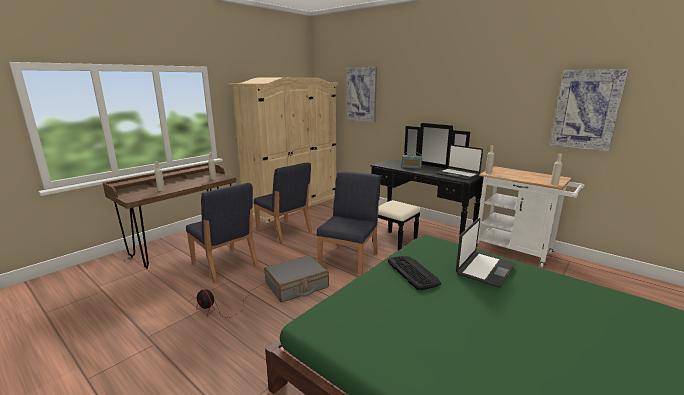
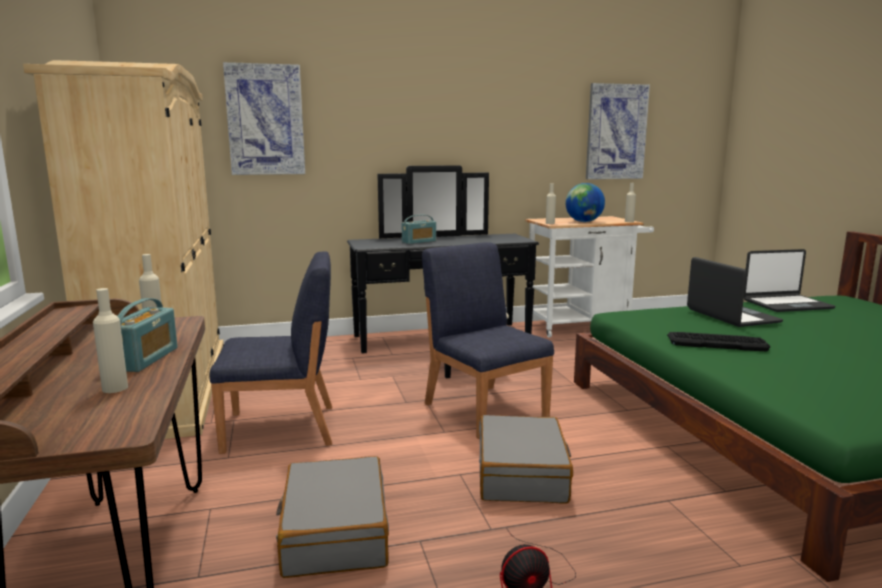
camera: 55 degrees left, 5 degrees down
blue chair [186,183,258,283] -> grey suitcase [276,456,389,578]
laptop [436,144,483,180] -> laptop moved to [744,249,836,312]
none -> radio [118,298,178,372]
none -> globe [565,183,605,222]

